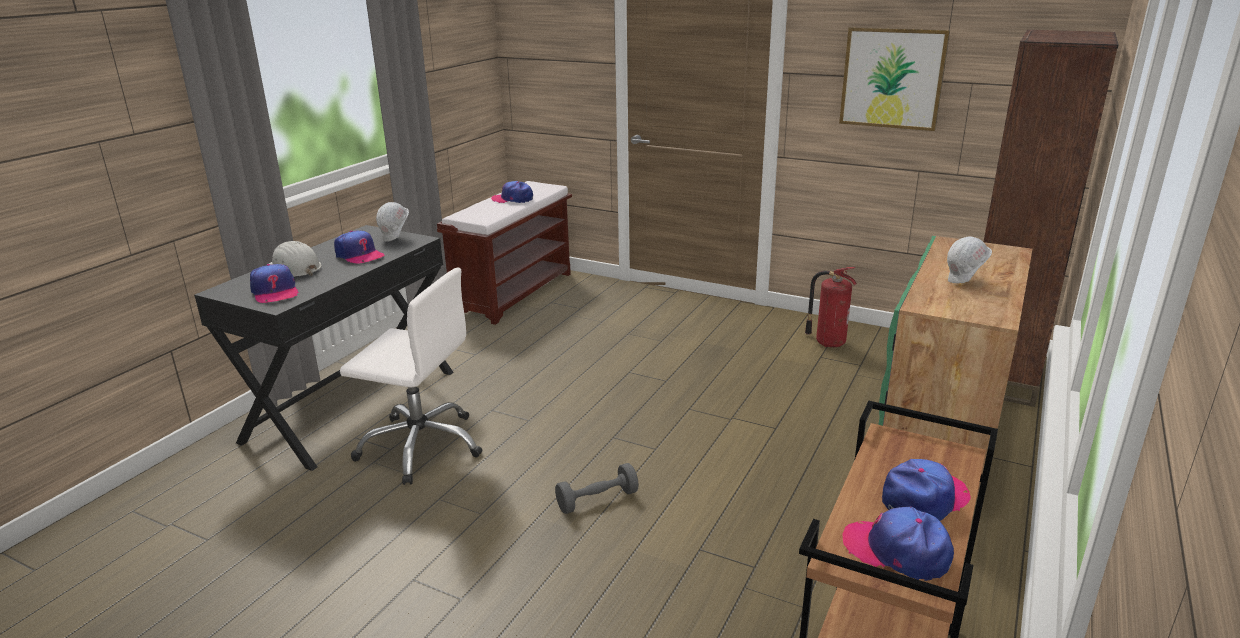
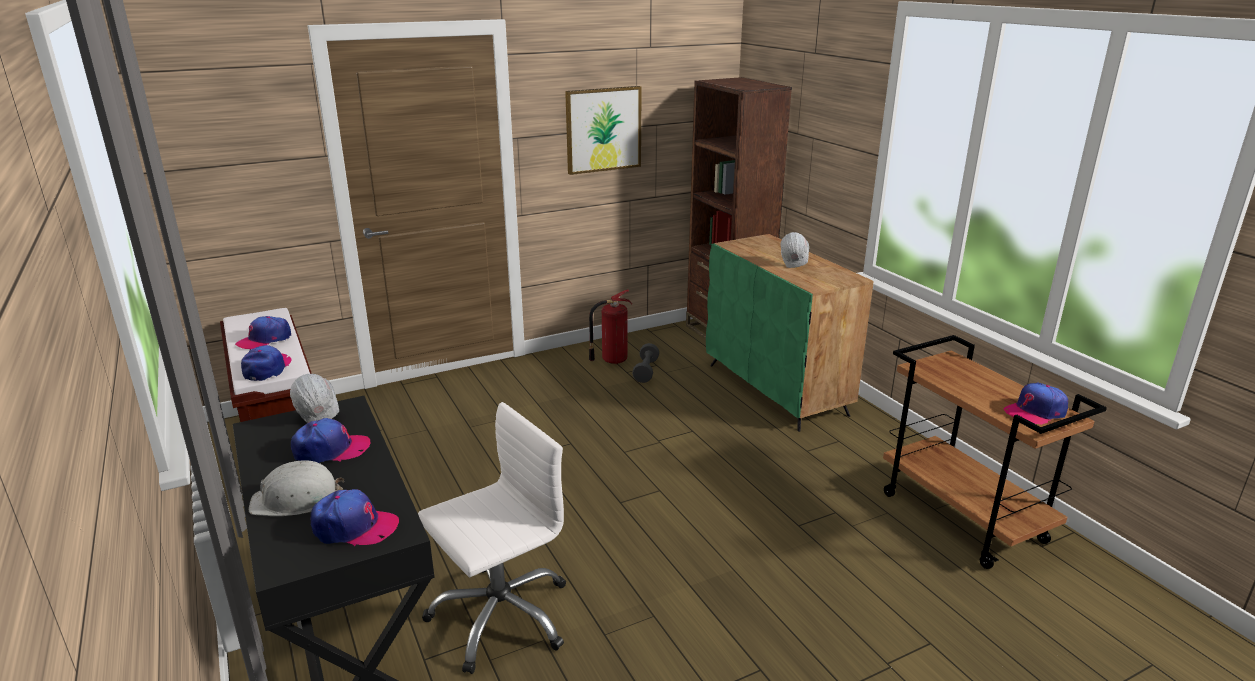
camera: 55 degrees left, 0 degrees up
grey dumbbell [555,463,639,514] -> grey dumbbell moved to [632,343,659,383]
cap [882,459,971,521] -> cap moved to [241,345,292,381]

